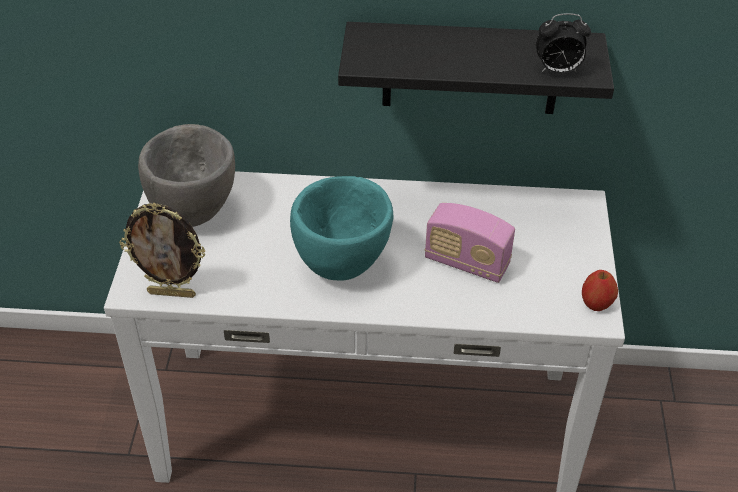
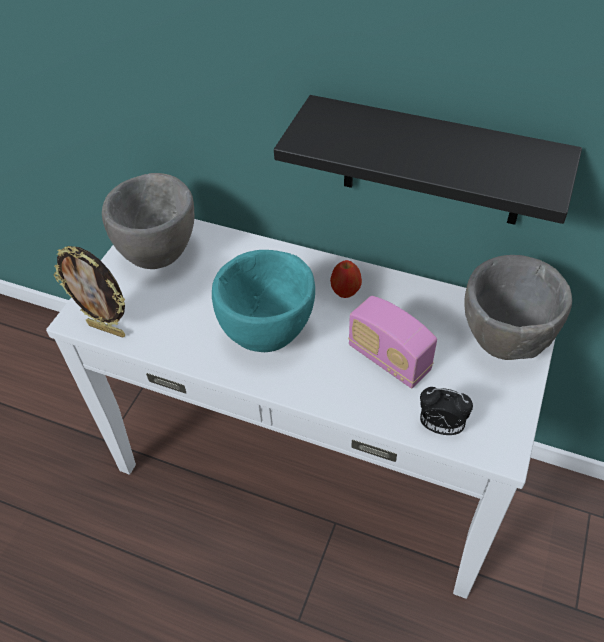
camera: 20 degrees right, 5 degrees up
alarm clock [536,13,591,74] -> alarm clock moved to [420,387,473,435]
apple [582,270,618,311] -> apple moved to [330,260,362,298]
none -> grey bowl [464,255,572,360]

